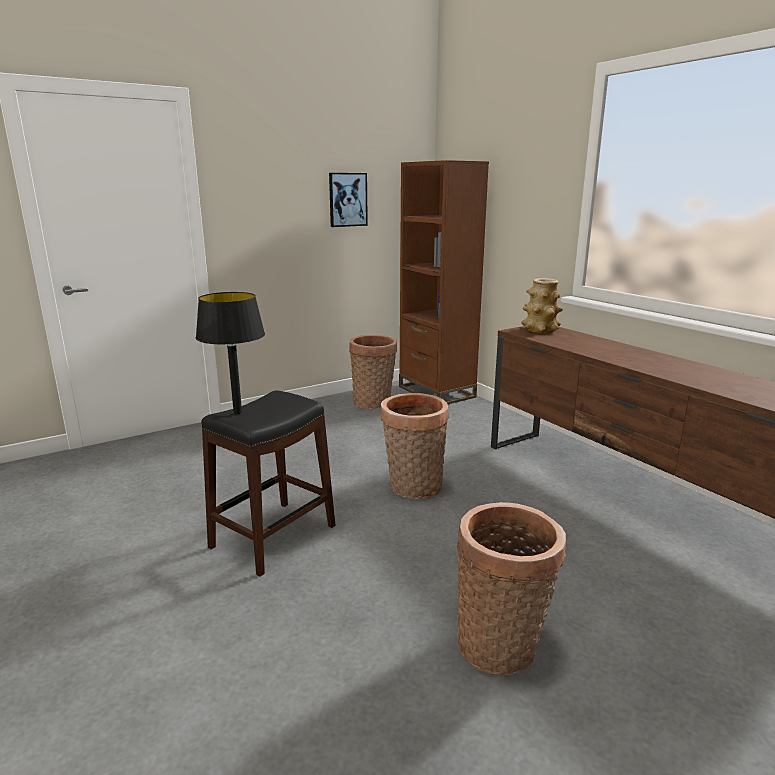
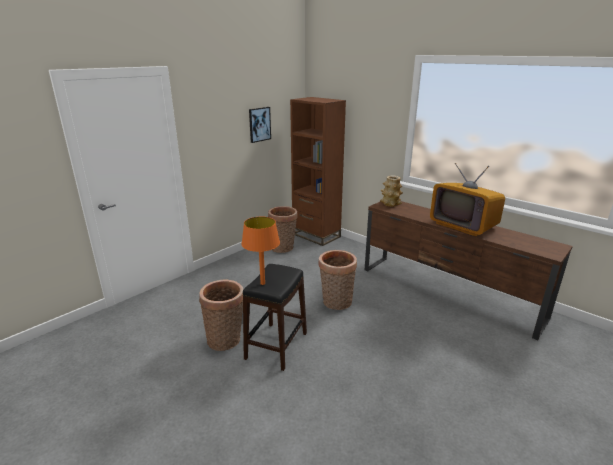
camera: 15 degrees left, 5 degrees up
black table lamp [196,292,265,414] -> orange table lamp [241,217,280,285]
basket [457,502,566,676] -> basket moved to [199,280,244,351]
none -> television [430,163,505,236]

